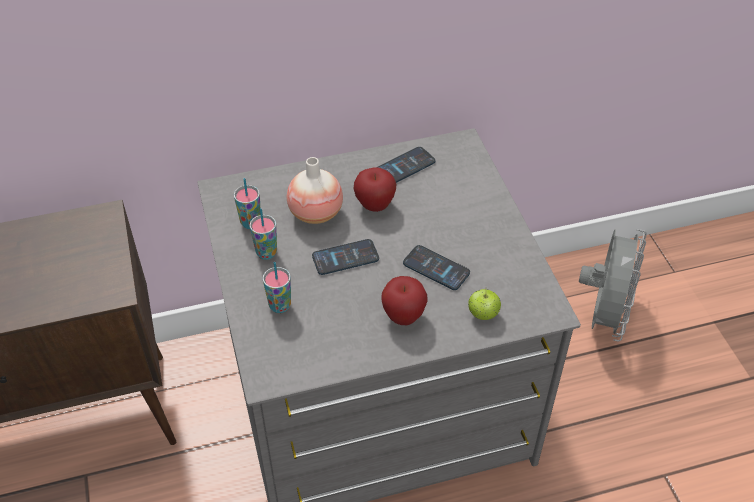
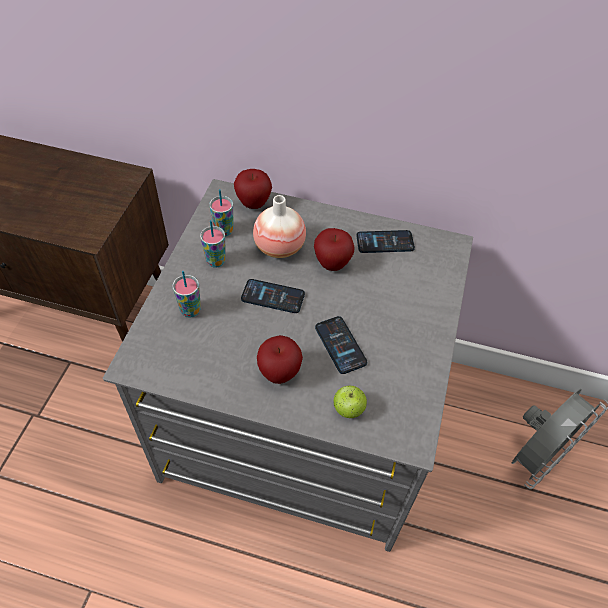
camera: 30 degrees right, 5 degrees up
none -> apple [234,169,272,209]

